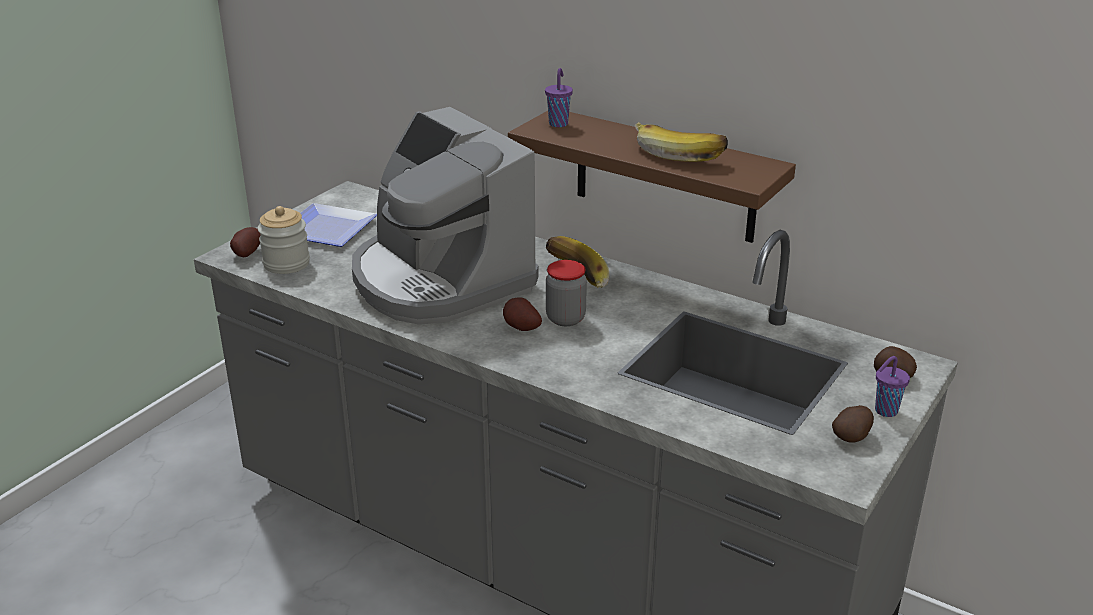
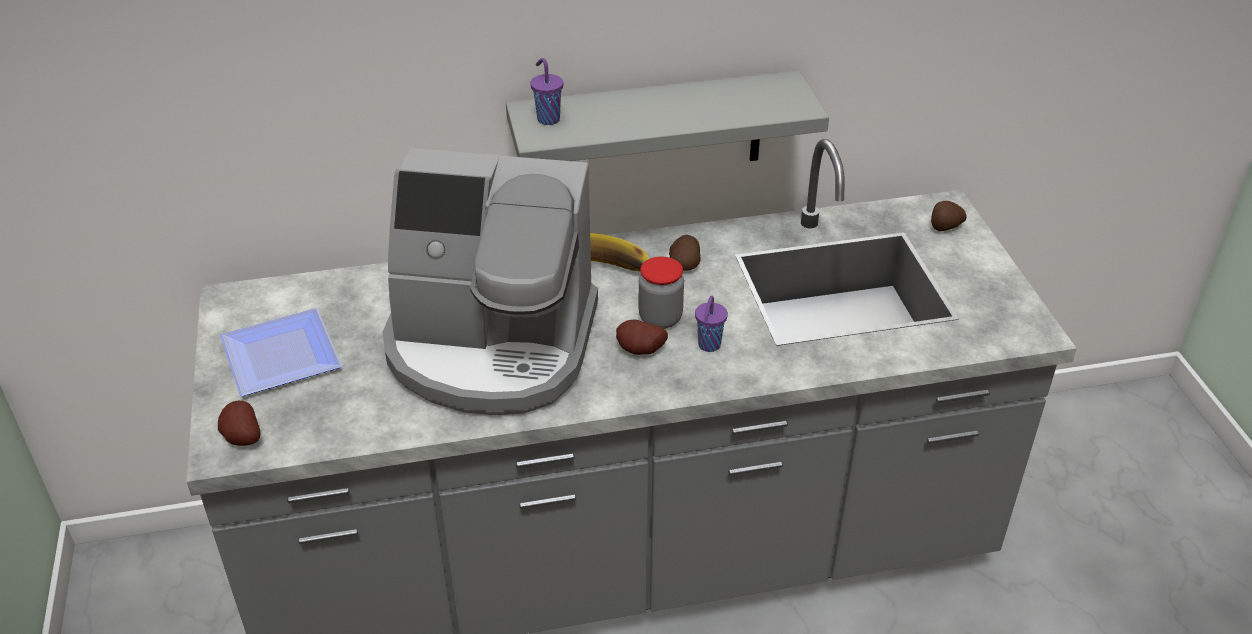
camera: 45 degrees left, 10 degrees up
jar [258,206,310,274] -> none
brown shelf [508,111,796,243] -> grey shelf [506,71,829,161]
banana [635,122,728,162] -> none
potato [832,405,874,443] -> potato moved to [669,235,701,271]
purple cup [875,356,910,417] -> purple cup moved to [695,296,728,352]

